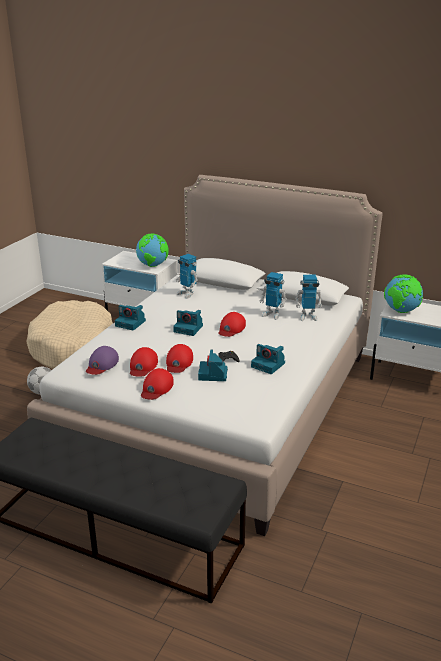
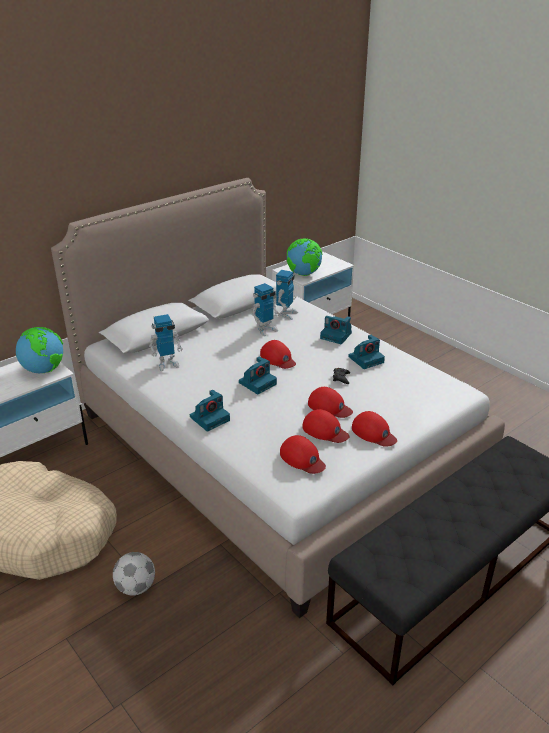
camera: 65 degrees left, 5 degrees up
purple cap [86,346,119,375] -> red cap [280,435,326,474]
camera [198,350,228,381] -> camera moved to [320,316,352,344]

